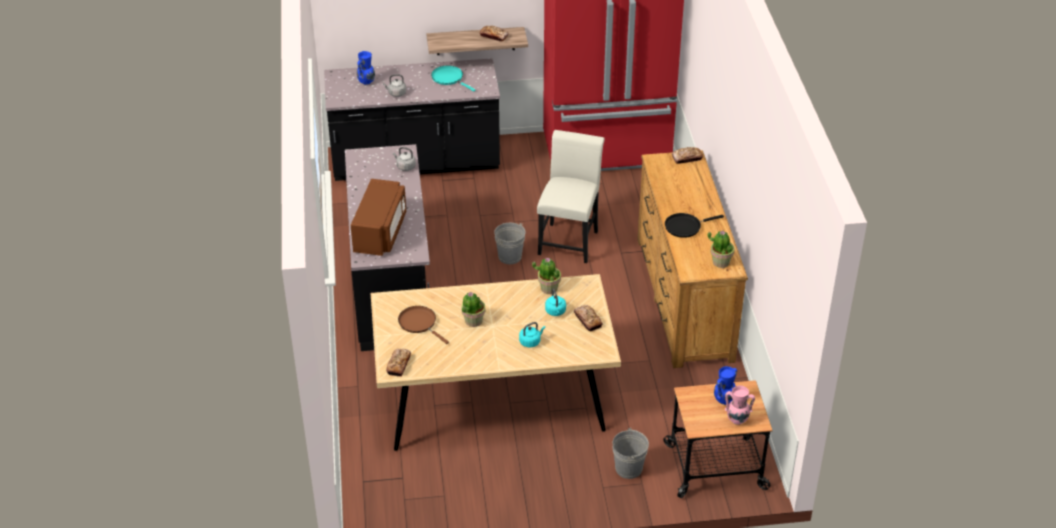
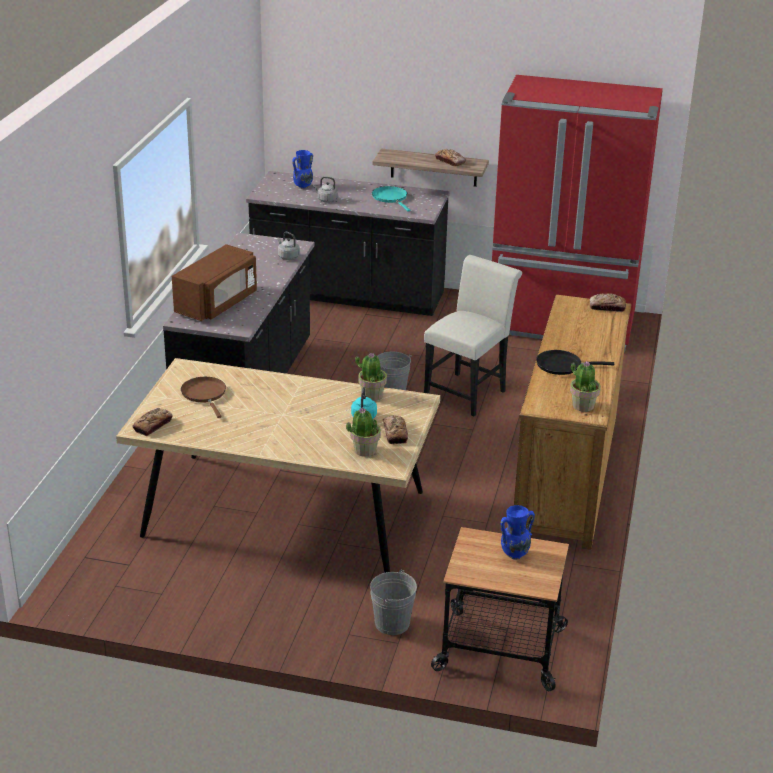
camera: 20 degrees right, 10 degrees down
potted plant [461,292,485,327] -> potted plant moved to [346,408,381,457]
turquoise kettle [519,322,545,348] -> none
pink vase [725,385,755,425] -> none

